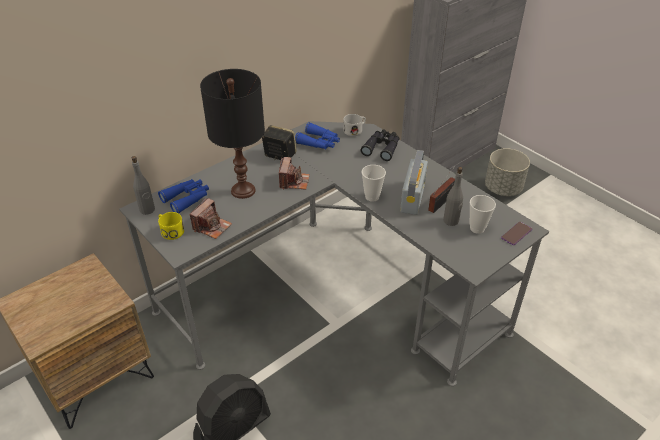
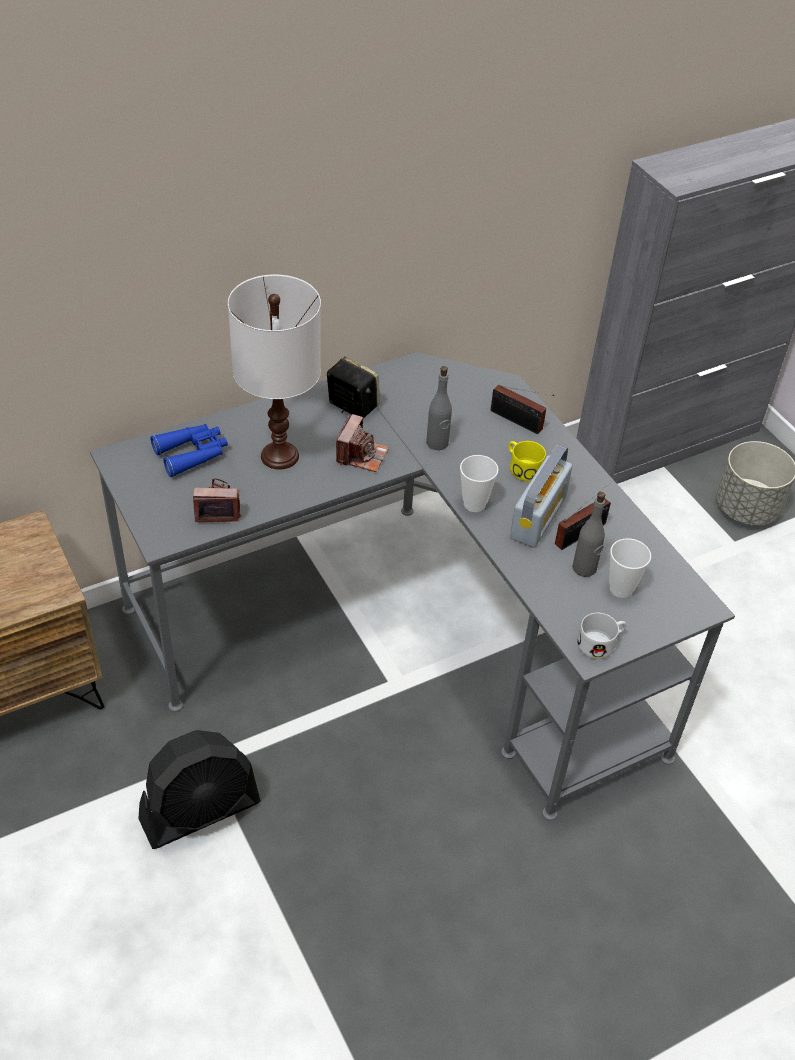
camera: 10 degrees right, 5 degrees up
grey bottle [132,156,155,215] -> grey bottle moved to [426,366,452,450]
yellow mug [158,212,184,240] -> yellow mug moved to [509,441,546,481]
camera [190,198,232,239] -> camera turned 135 degrees counterclockwise [193,478,241,522]
black table lamp [200,69,265,199] -> white table lamp [228,275,321,470]
blue binoculars [295,122,340,149] -> none
white mug [343,114,366,136] -> white mug moved to [577,613,626,659]
black binoculars [361,129,399,161] -> radio [491,385,554,434]
phone [501,222,532,245] -> none

